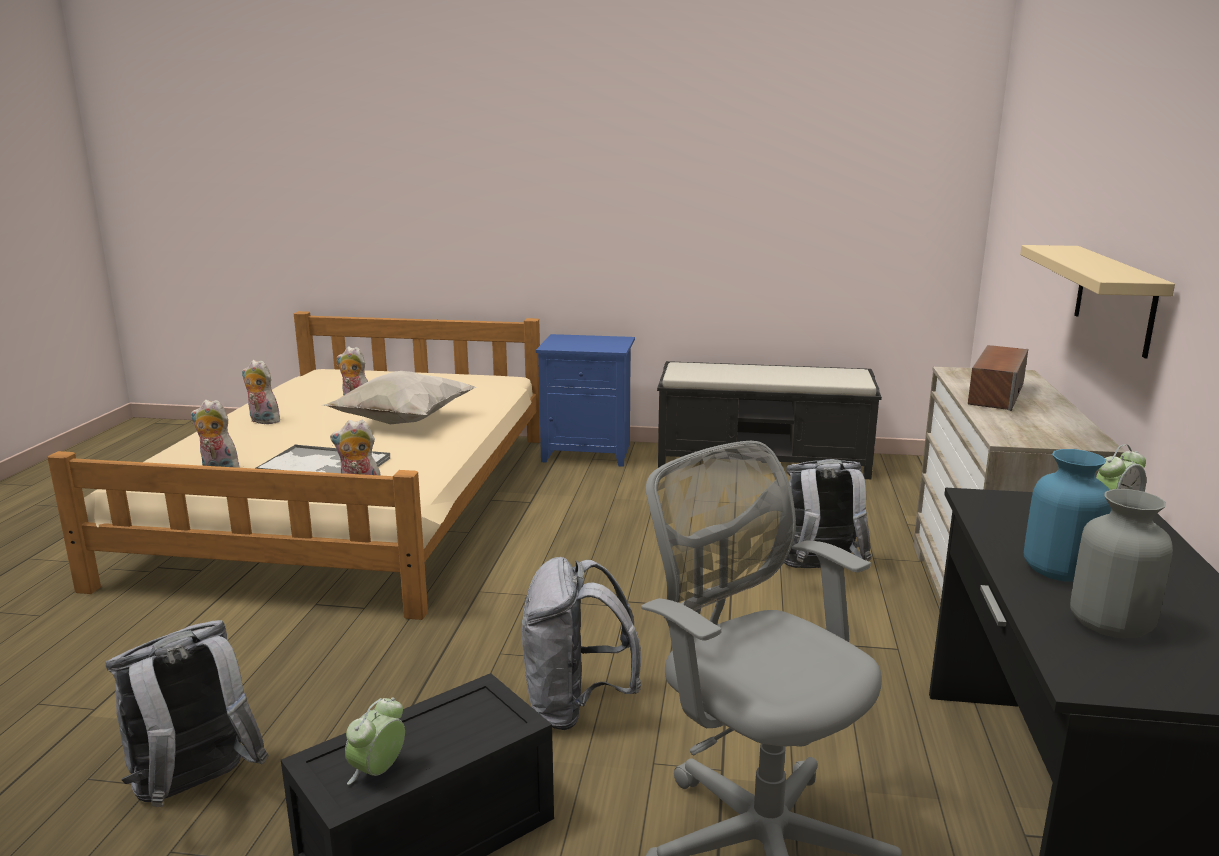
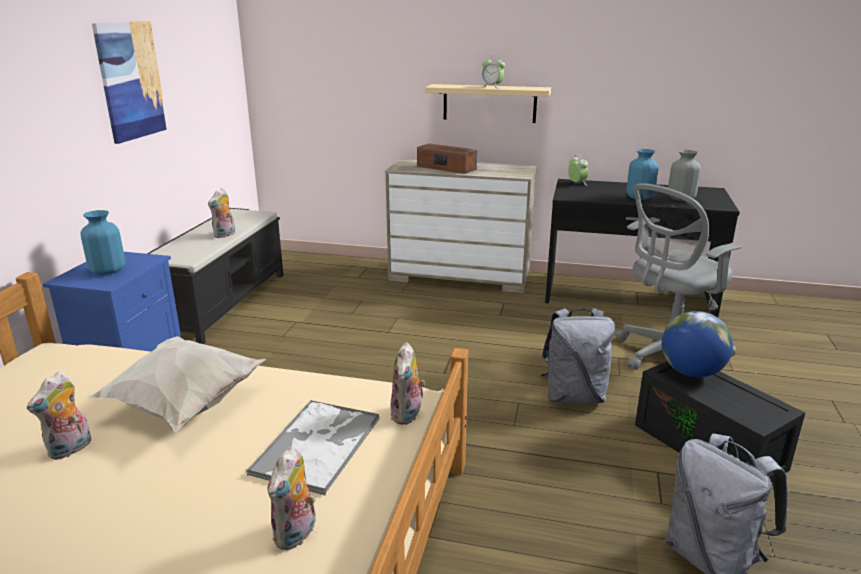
camera: 85 degrees left, 5 degrees up
plush toy [242,360,280,424] -> plush toy moved to [208,189,235,238]
alarm clock [345,697,405,785] -> alarm clock moved to [482,56,505,88]
grey backpack [784,459,872,568] -> none
none -> blue vase [80,210,125,275]
none -> picture [92,21,168,144]
none -> globe [662,311,733,378]

